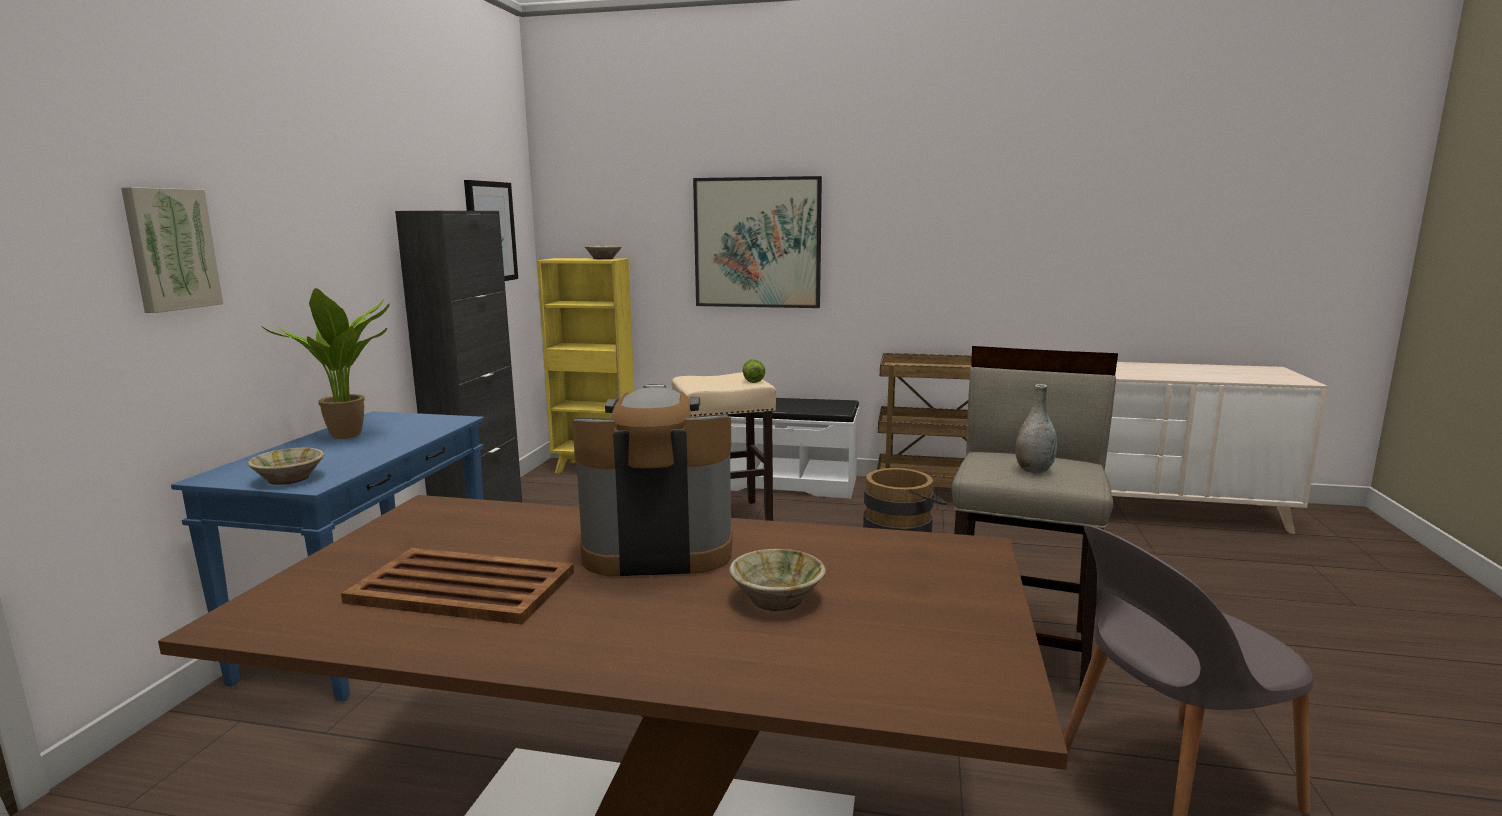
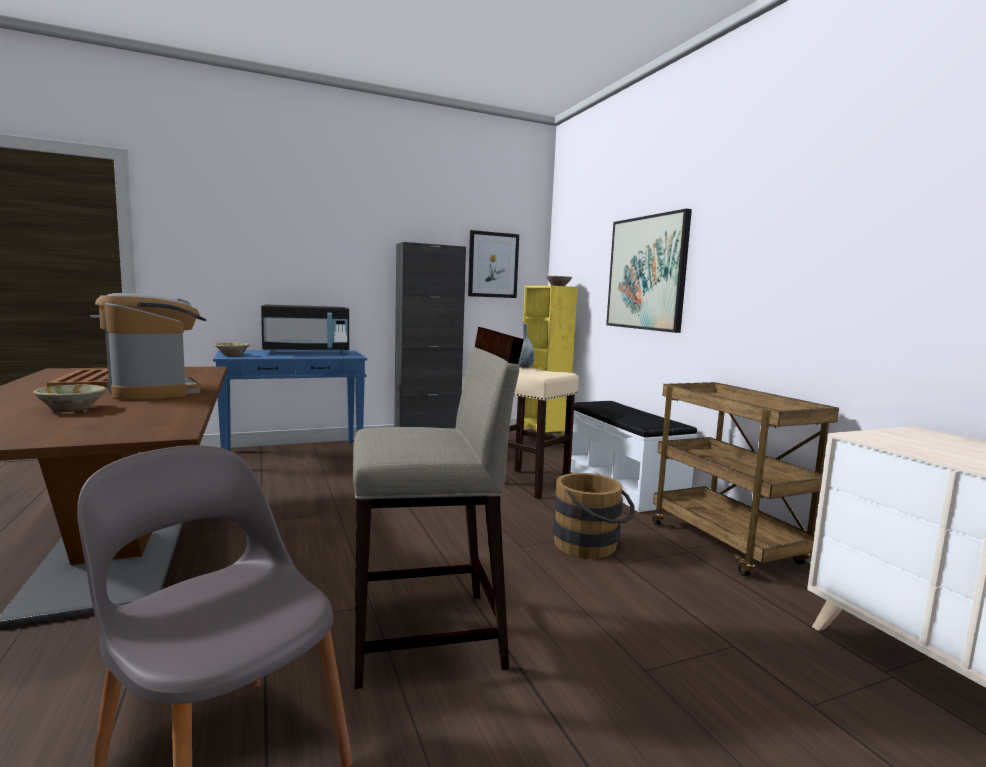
camera: 55 degrees right, 5 degrees down
picture [121,187,223,313] -> none
potted plant [260,288,390,439] -> black microwave [261,305,349,354]
lettuce [743,359,765,383] -> none
grey vase [1016,384,1057,473] -> grey vase moved to [518,324,535,368]

